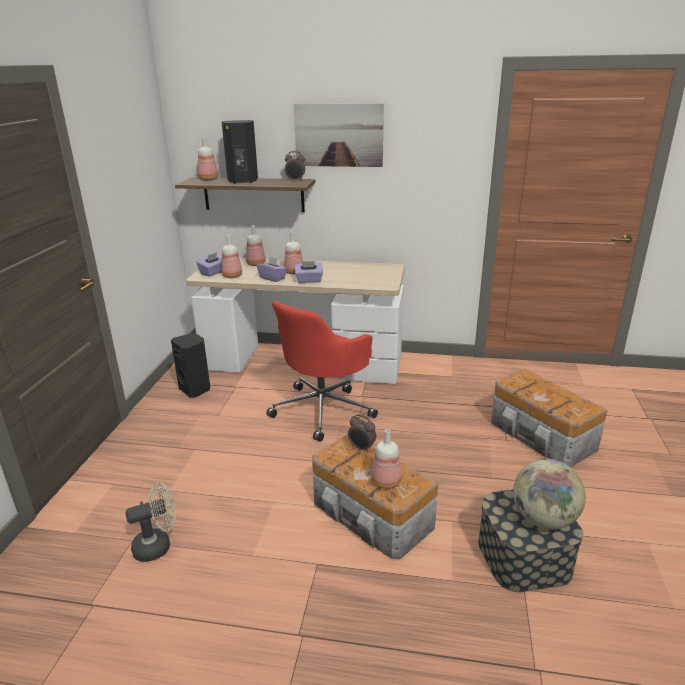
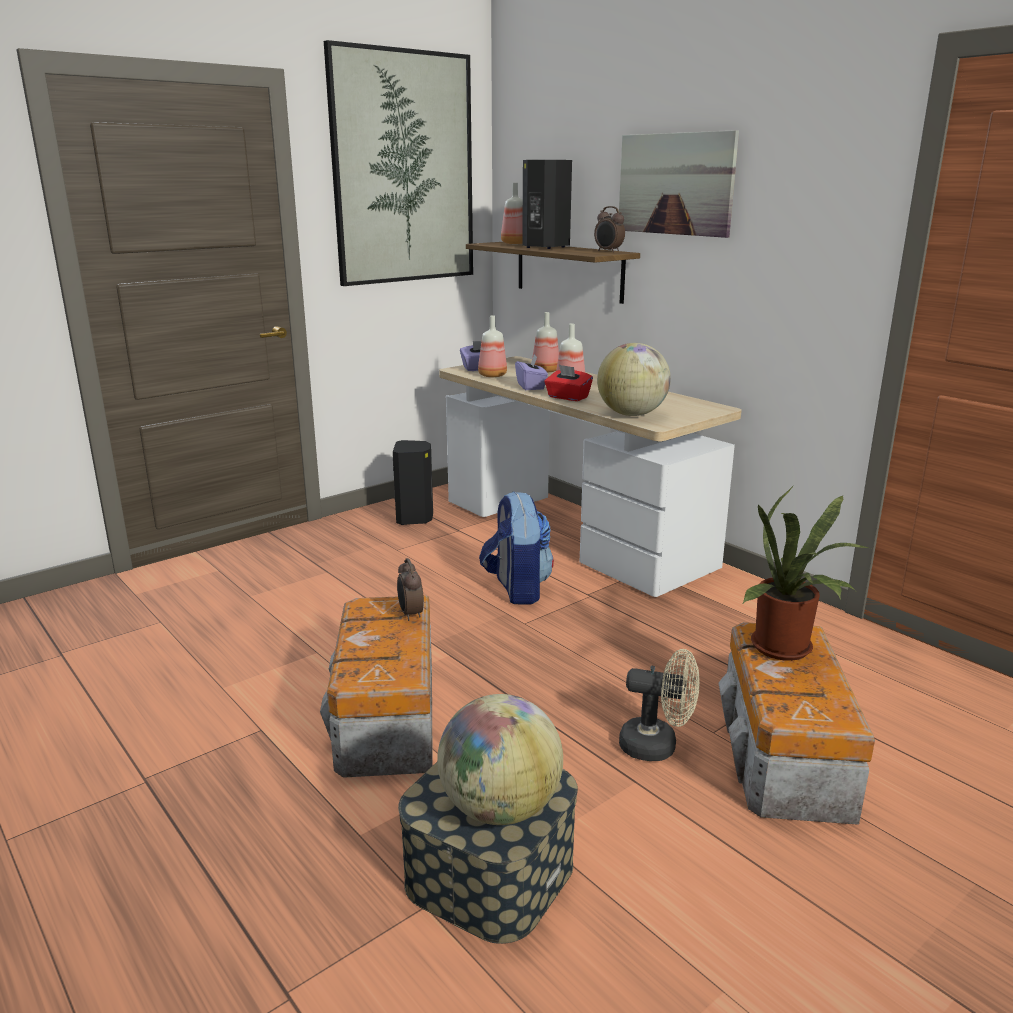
camera: 40 degrees right, 5 degrees down
beige fan [125,482,176,562] -> beige fan moved to [619,649,700,761]
red office chair [266,301,378,442] -> backpack [479,491,554,604]
purple tissue box [294,261,323,283] -> red tissue box [544,365,593,401]
bottle [371,429,402,489] -> none
none -> picture [324,40,473,286]
none -> globe [597,343,671,416]
none -> potted plant [743,484,868,661]

